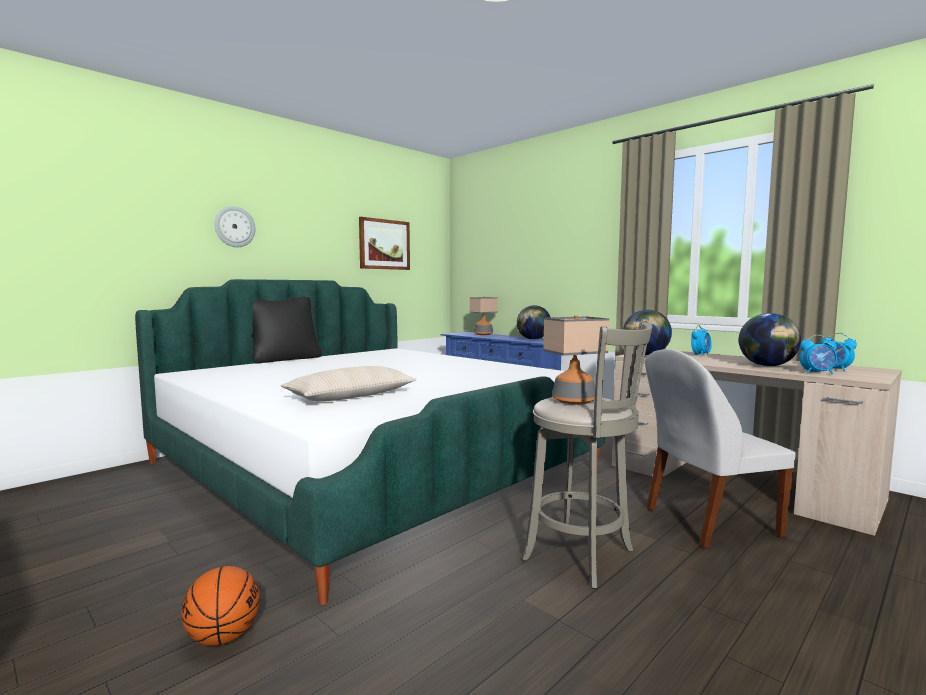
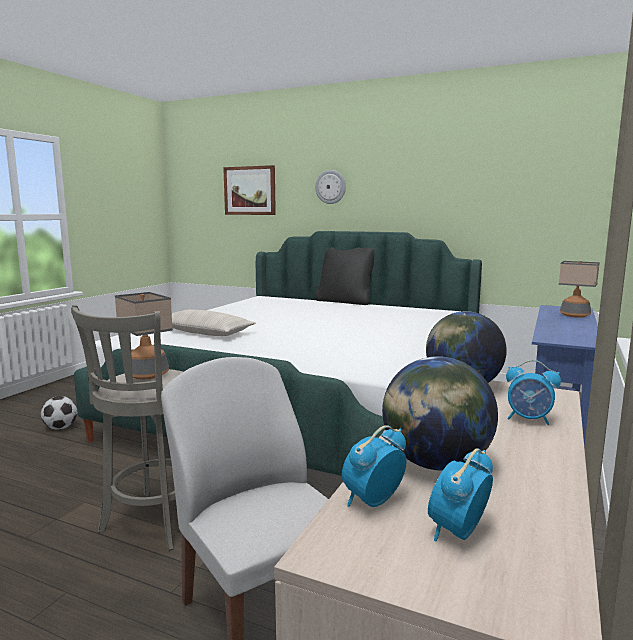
camera: 70 degrees right, 5 degrees up
basketball [181,566,260,646] -> football [41,396,77,429]
picture [359,217,410,270] -> picture moved to [223,165,276,215]
globe [517,305,550,340] -> none
alarm clock [799,335,837,374] -> alarm clock turned 60 degrees clockwise [342,425,406,507]

